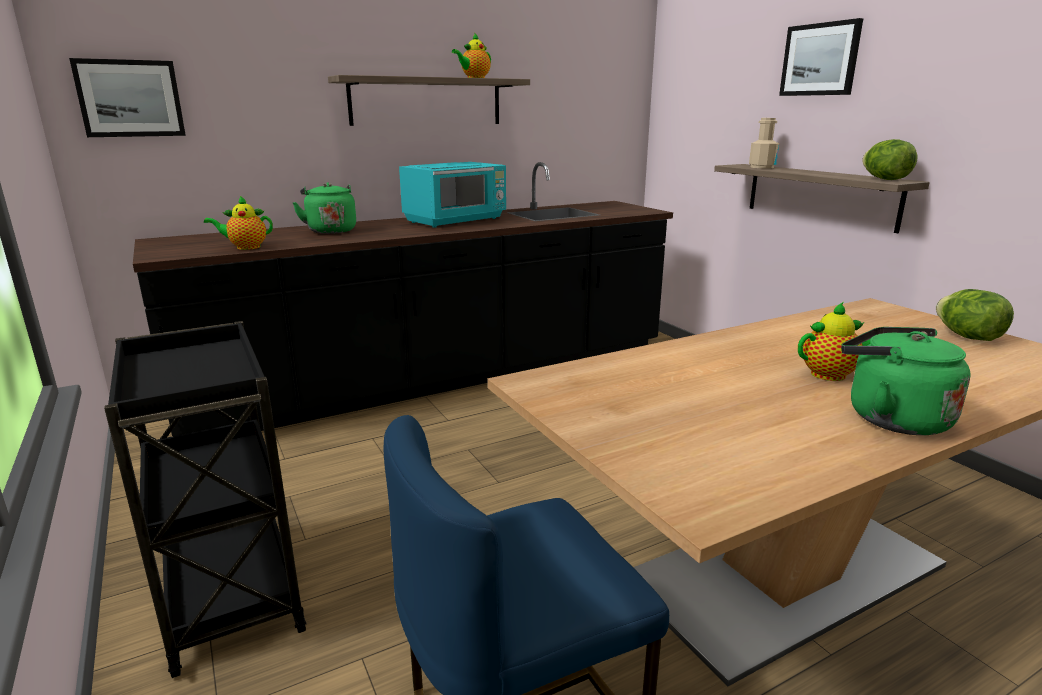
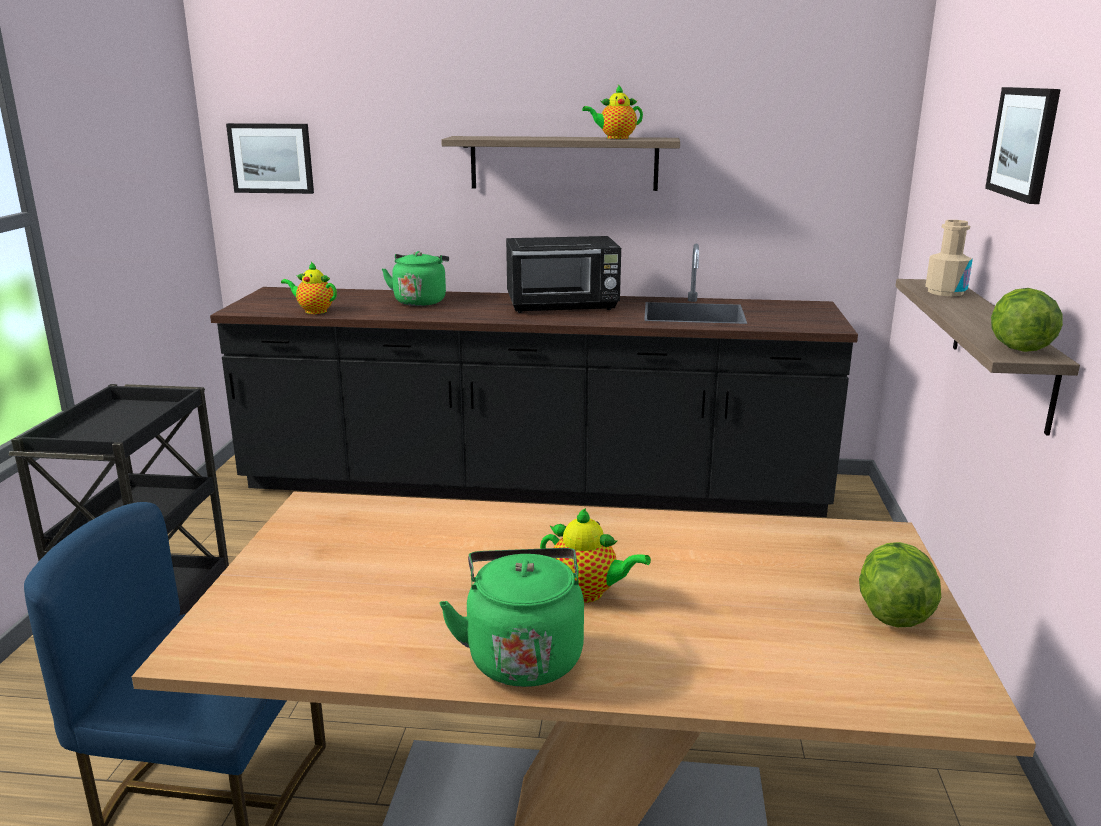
camera: 35 degrees right, 0 degrees up
turquoise microwave [399,162,506,228] -> black microwave [506,236,621,313]

